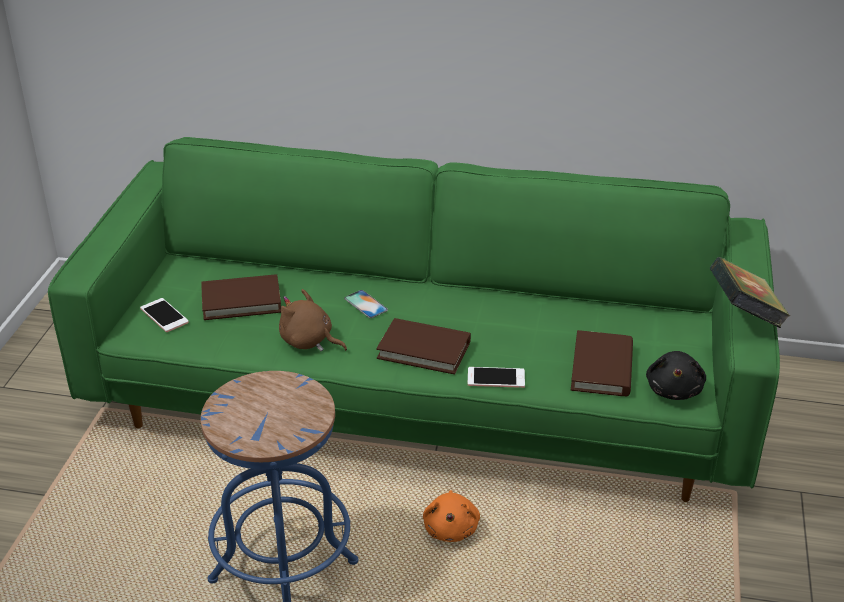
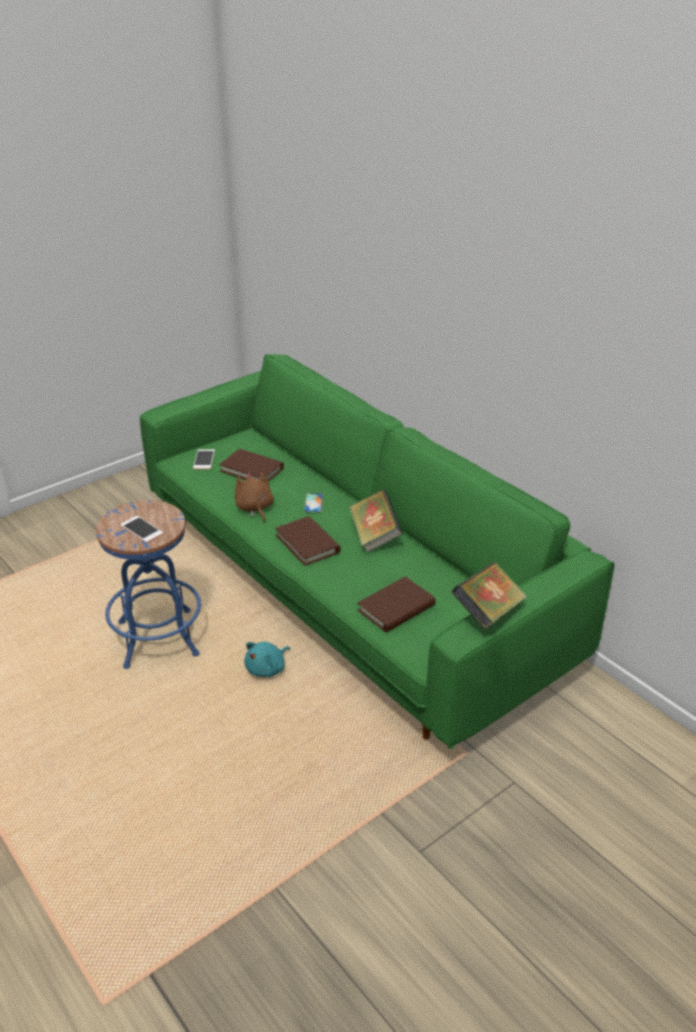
camera: 40 degrees right, 0 degrees up
orange plush toy [423,490,480,542] -> turquoise plush toy [244,642,290,677]
phone [468,367,525,388] -> phone moved to [121,516,163,543]
black plush toy [646,351,706,400] -> none
none -> book [349,489,403,553]

